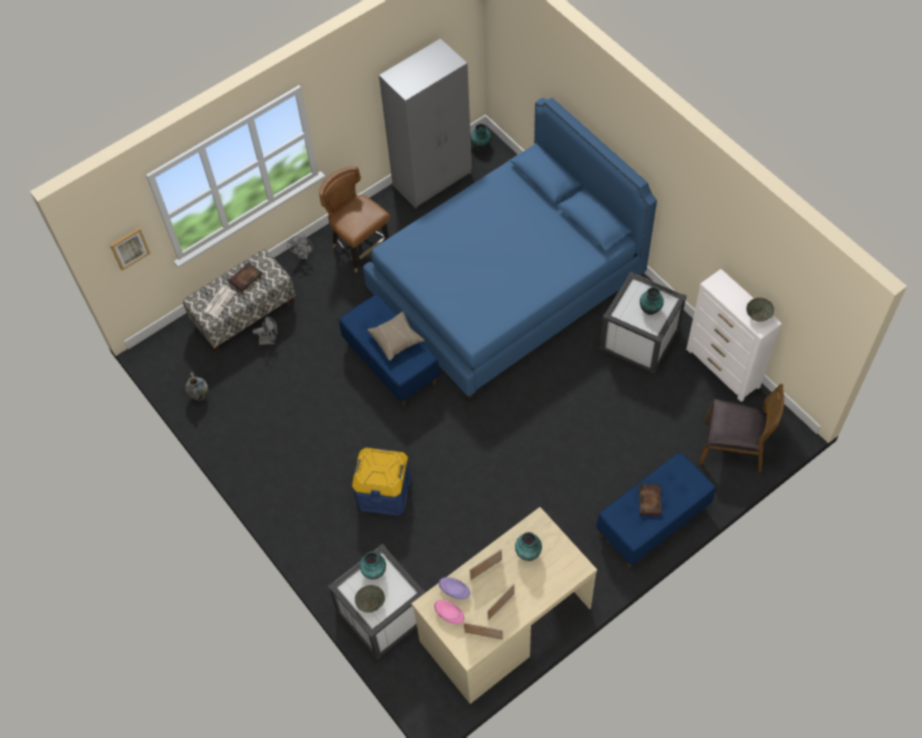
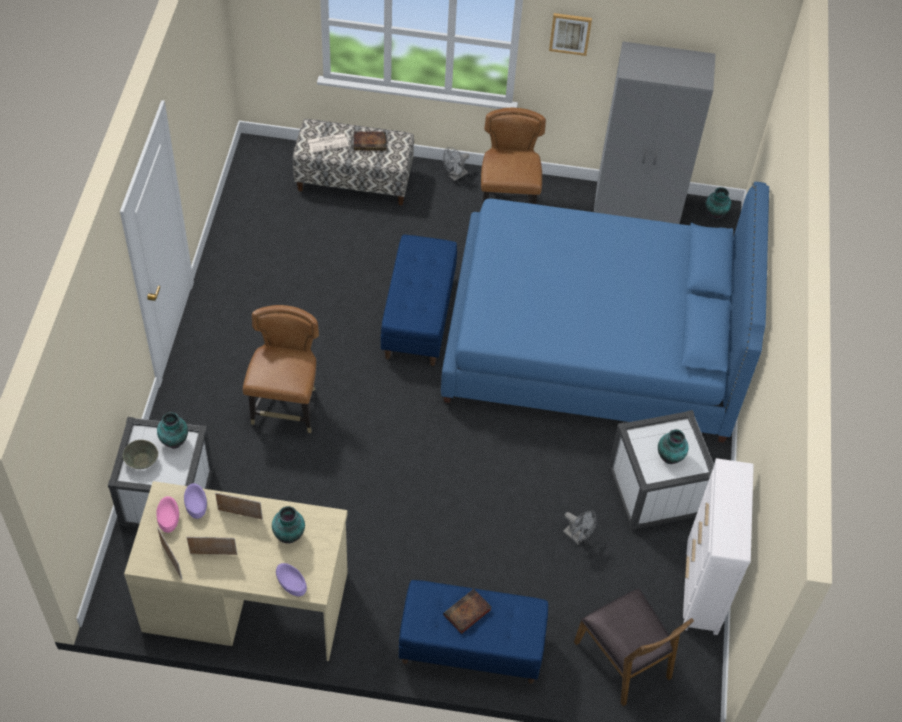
camera: 40 degrees right, 5 degrees down
picture [110,228,150,271] -> picture moved to [549,13,592,56]
vase [185,372,208,401] -> none
grey fan [252,316,278,345] -> grey fan moved to [563,511,597,545]
blue storage box [352,447,411,516] -> brown chair [243,305,319,433]
beige pillow [368,311,425,361] -> none
grey bowl [746,297,774,322] -> none
none -> purple bowl [276,563,307,596]

